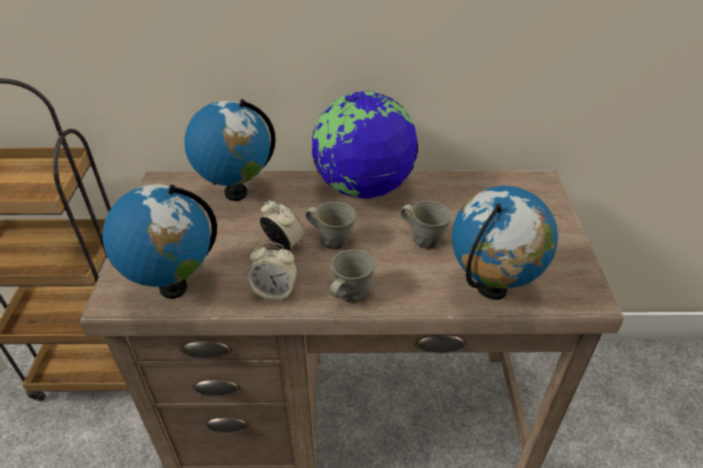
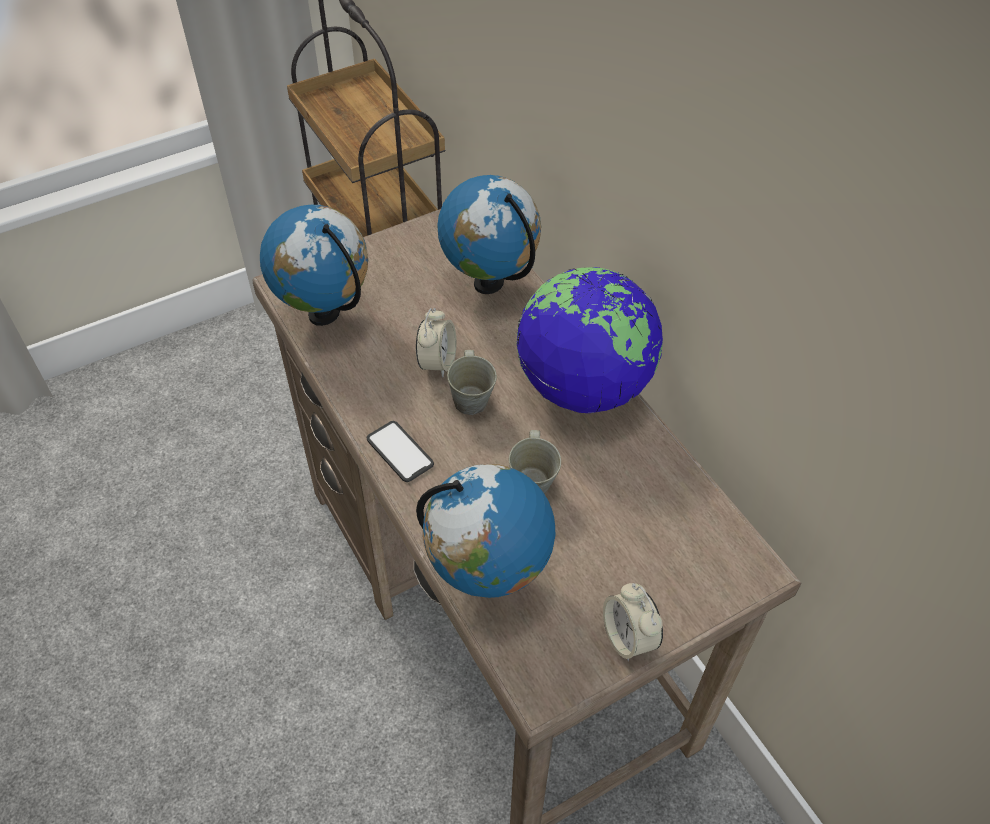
camera: 60 degrees right, 10 degrees up
alarm clock [246,242,297,301] -> alarm clock moved to [603,583,663,661]
grey mug [330,250,375,303] -> phone [367,421,434,482]

